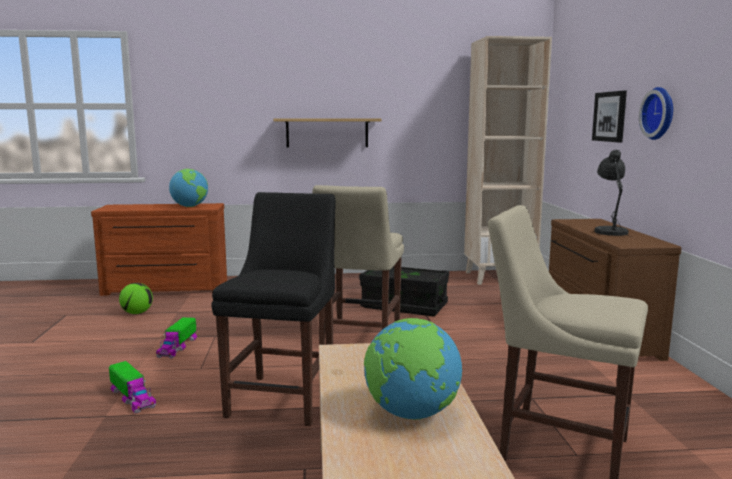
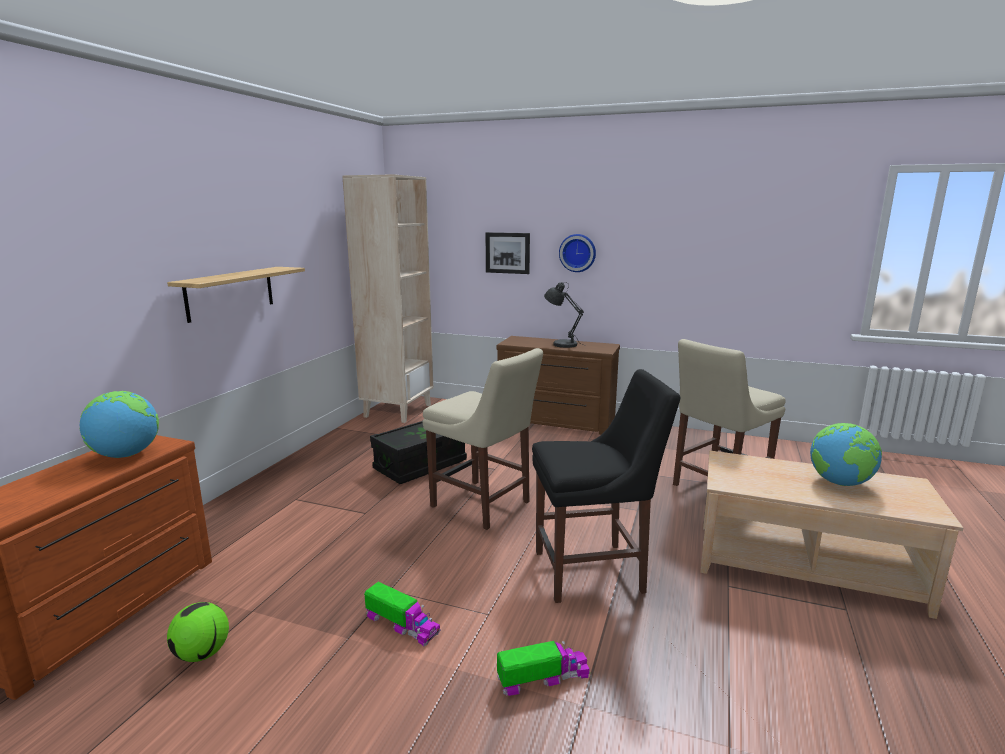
camera: 65 degrees left, 5 degrees up
black chair [211,192,336,426] -> black chair turned 135 degrees clockwise [532,369,680,603]

